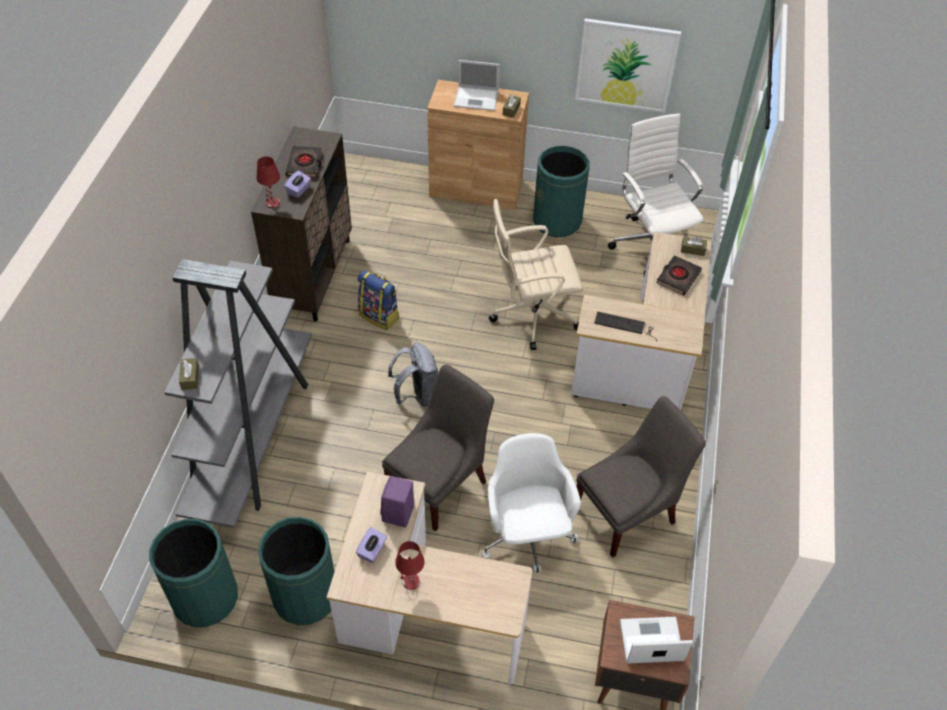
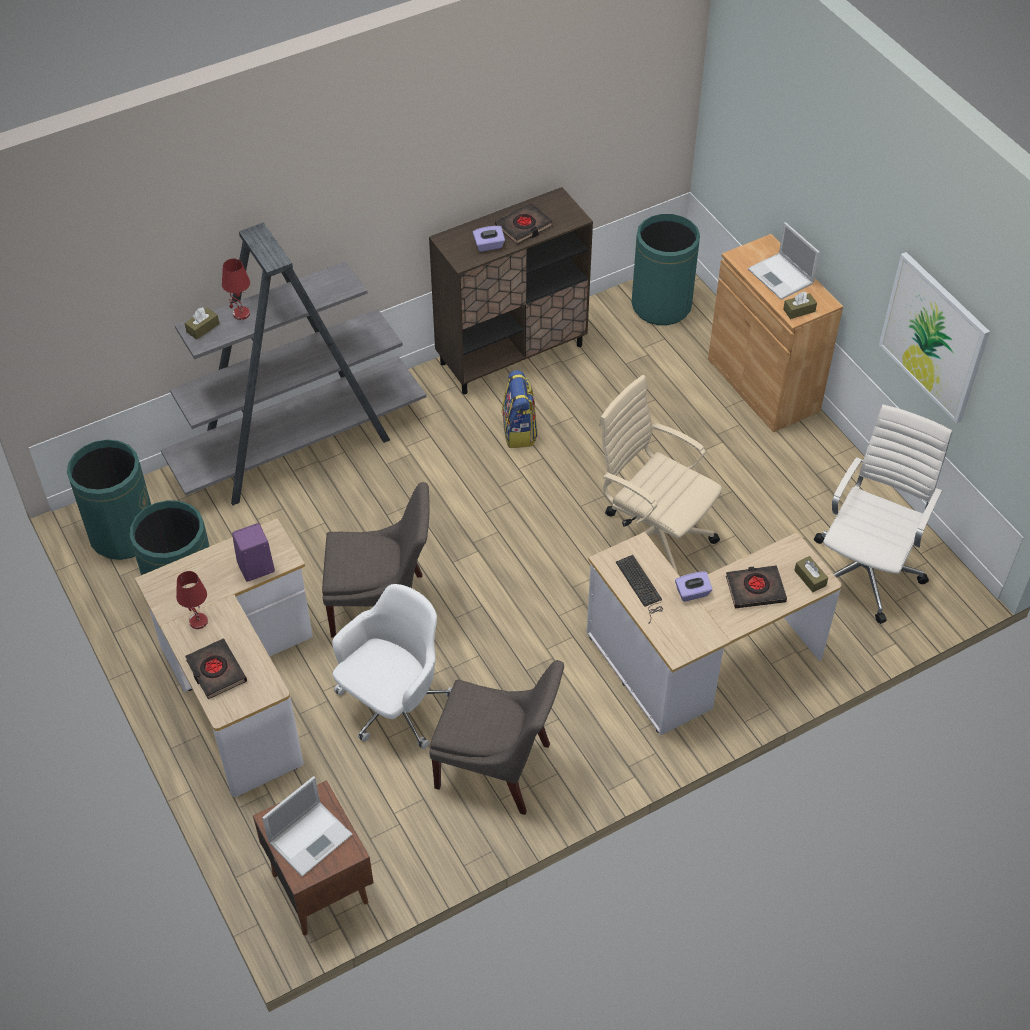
camera: 50 degrees right, 0 degrees up
red table lamp [257,156,280,208] -> red table lamp moved to [222,259,250,320]
purple tissue box [356,527,387,563] -> purple tissue box moved to [675,572,712,602]
grey backpack [388,343,438,407] -> none
green trash can [533,146,590,237] -> green trash can moved to [632,214,700,325]
laptop [620,616,693,664] -> laptop turned 90 degrees clockwise [262,776,352,877]
none -> black book [185,639,247,699]

